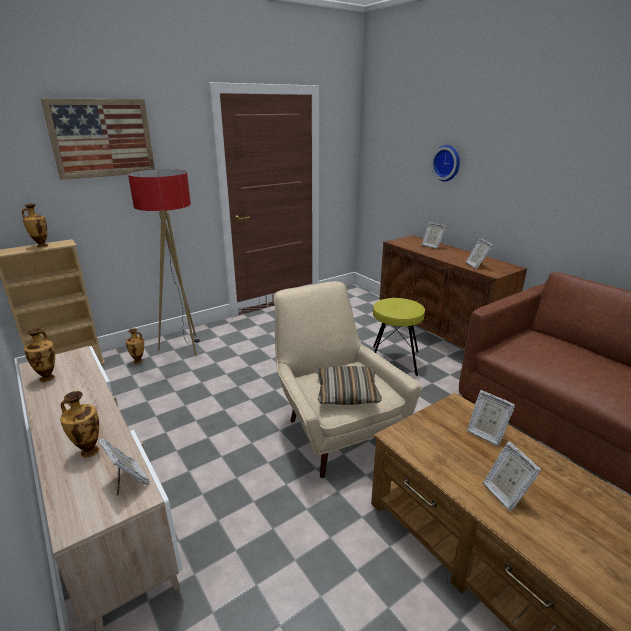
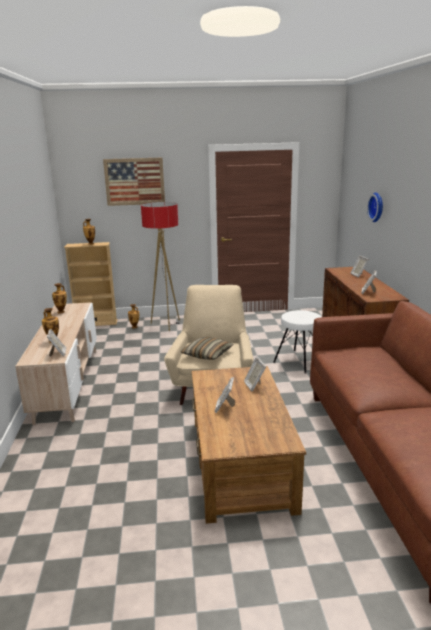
camera: 30 degrees right, 5 degrees down
yellow stool [373,298,425,376] -> white stool [273,310,321,374]

